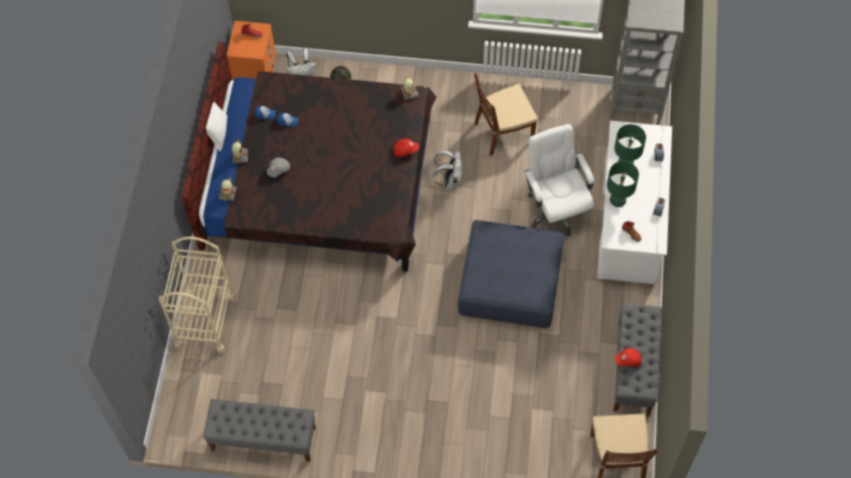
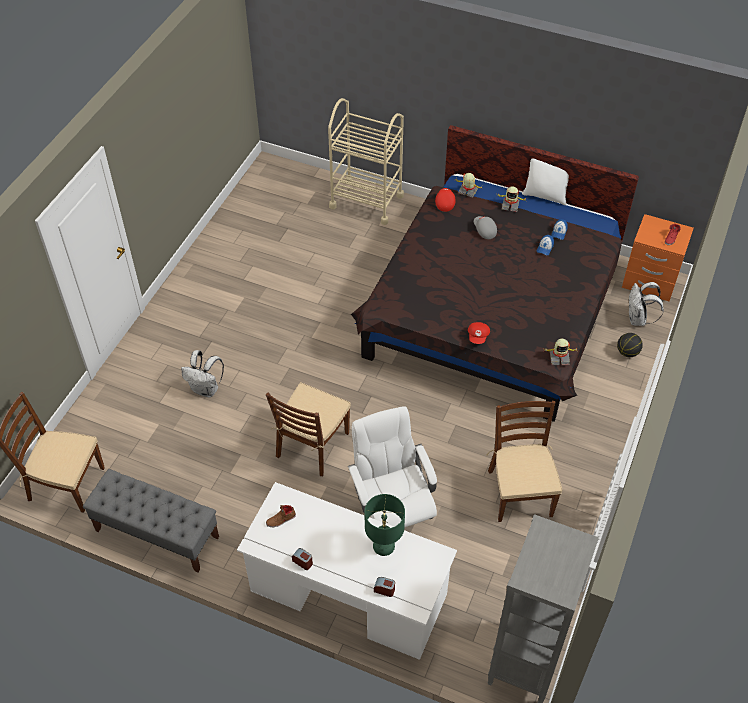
camera: 105 degrees right, 10 degrees down
grey bench [203,399,316,462] -> none
white backpack [433,150,462,189] -> white backpack moved to [181,350,224,398]
blue ottoman [458,220,564,328] -> brown chair [266,382,351,476]
white office chair [524,124,594,236] -> white office chair turned 105 degrees counterclockwise [348,406,437,528]
green table lamp [607,161,639,207] -> none
red cap [615,348,642,367] -> red cap moved to [435,188,456,212]

